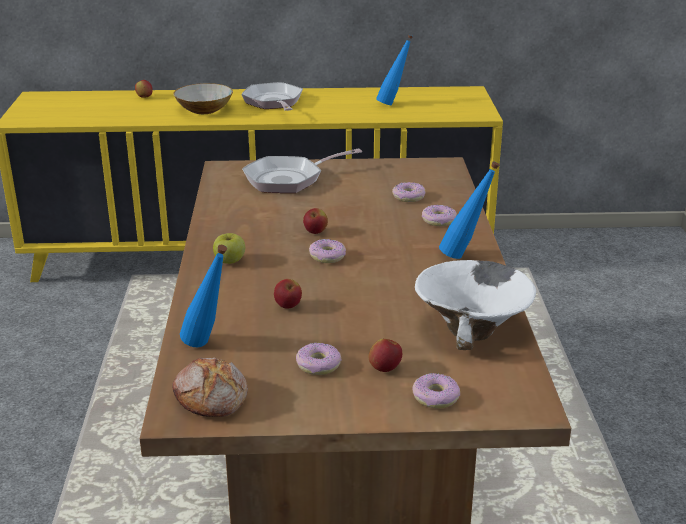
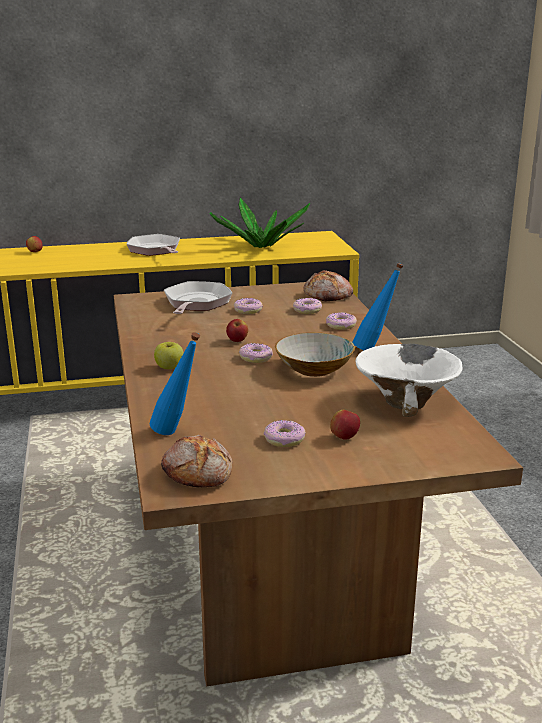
camera: 10 degrees left, 5 degrees down
bowl [173,83,233,114] -> bowl moved to [275,332,355,377]
frying pan [242,148,362,193] -> frying pan turned 135 degrees clockwise [164,281,233,314]
apple [274,279,302,309] -> none
blue bottle [376,34,413,105] -> potted plant [209,198,310,248]
donut [413,373,460,409] -> donut moved to [234,298,263,314]
none -> bread [304,270,353,302]

